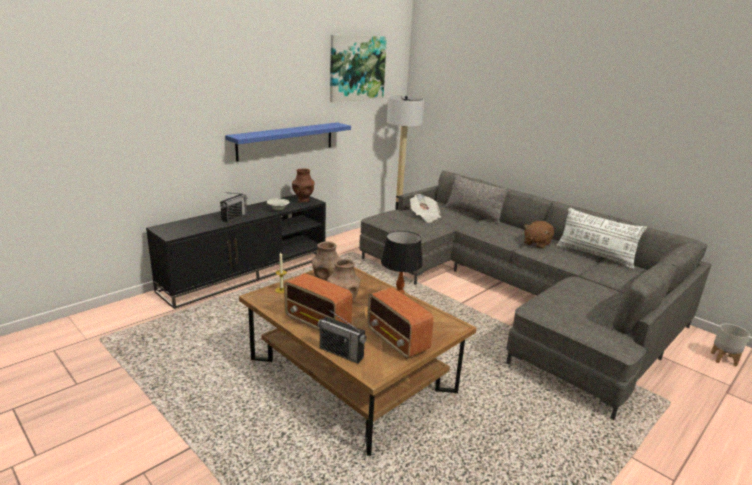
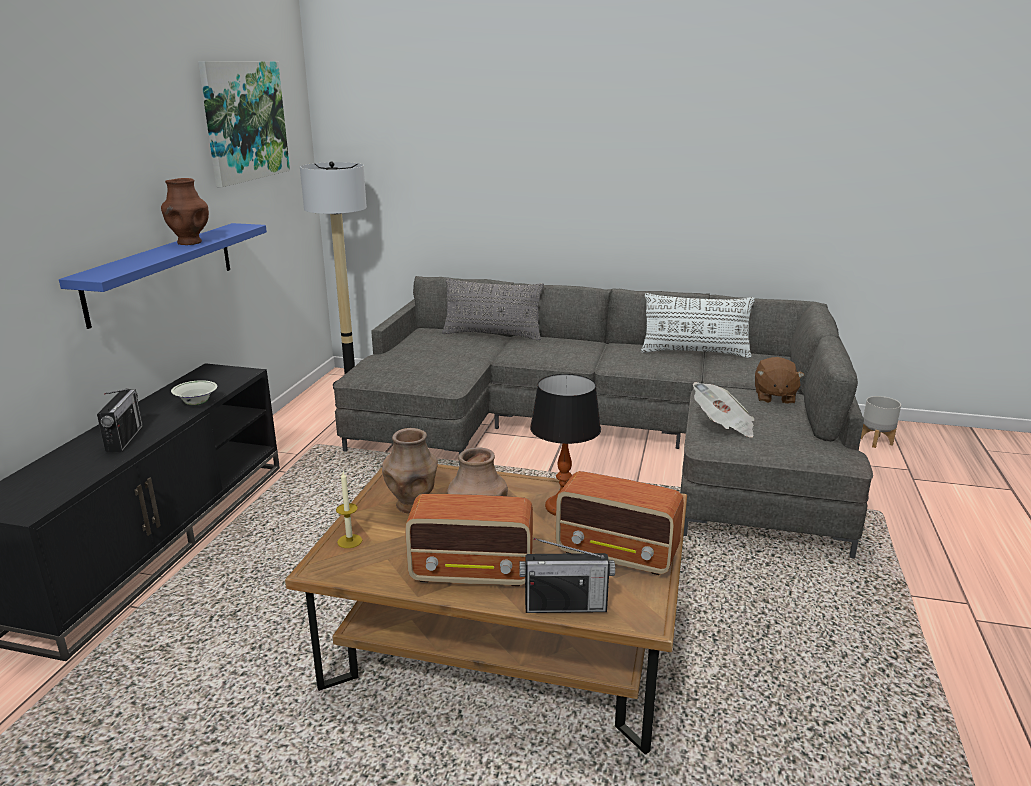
camera: 30 degrees left, 0 degrees up
brown vase [292,168,314,203] -> brown vase moved to [161,178,209,245]
newspaper [410,194,441,223] -> newspaper moved to [693,382,754,438]
brown plush toy [524,221,554,249] -> brown plush toy moved to [755,357,804,404]

